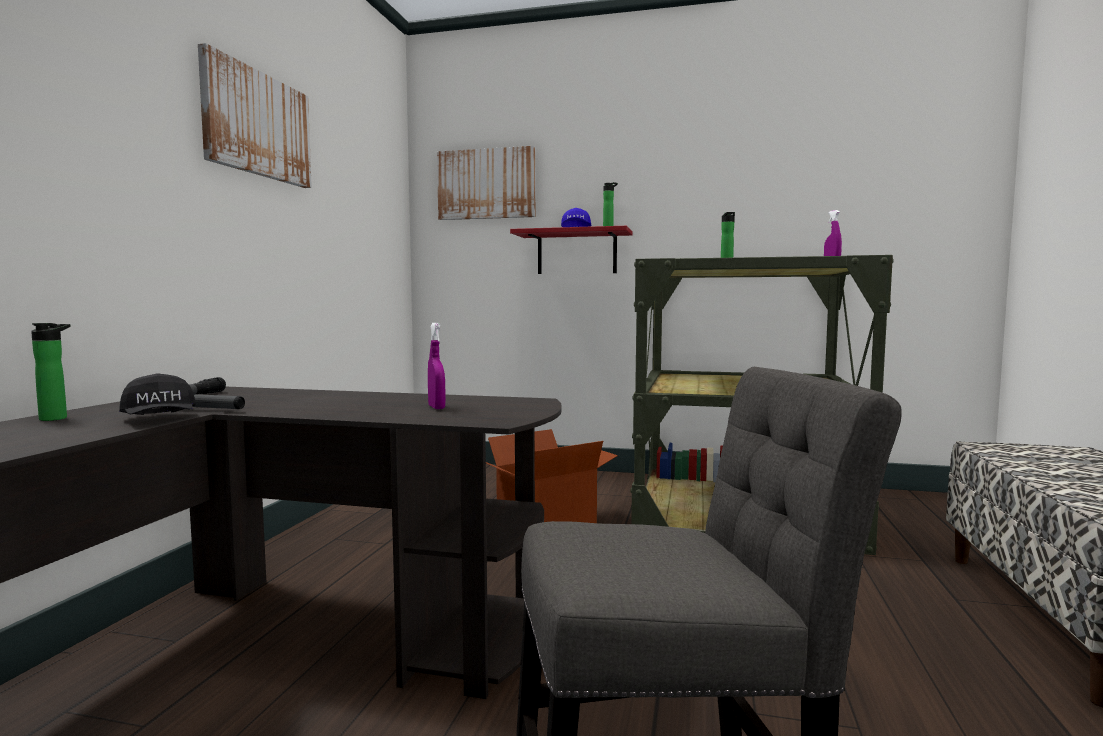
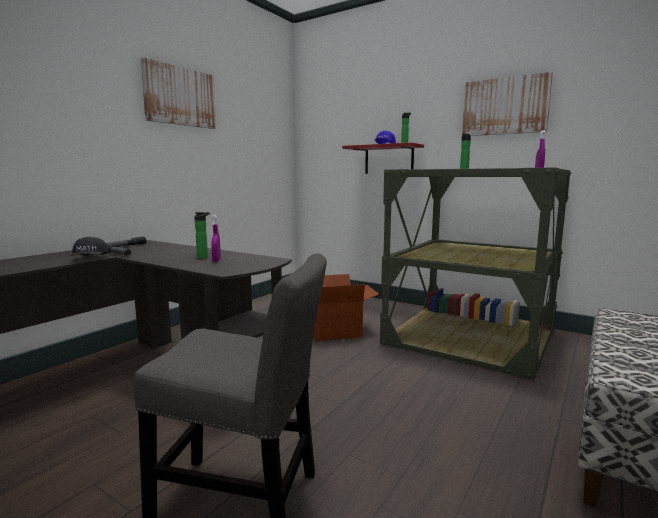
camera: 20 degrees right, 5 degrees up
bottle [31,323,71,421] -> bottle moved to [194,212,210,259]
picture [437,146,536,220] -> picture moved to [462,72,553,136]

